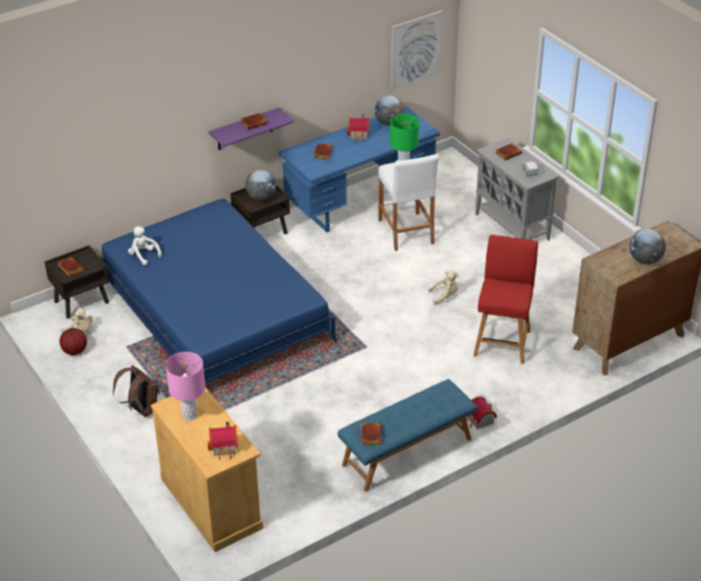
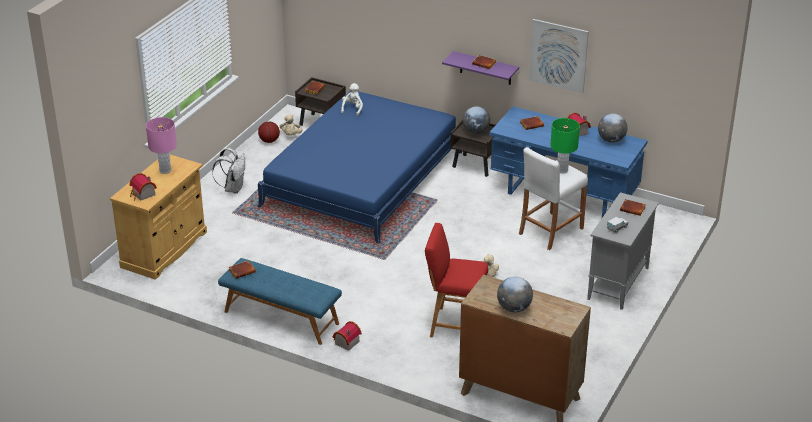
camera: 60 degrees right, 5 degrees down
brown backpack [113,365,160,417] -> white backpack [212,148,245,194]
picture [391,10,443,90] -> picture moved to [529,19,589,93]
red chair [473,235,538,364] -> red chair turned 150 degrees counterclockwise [425,223,488,337]

